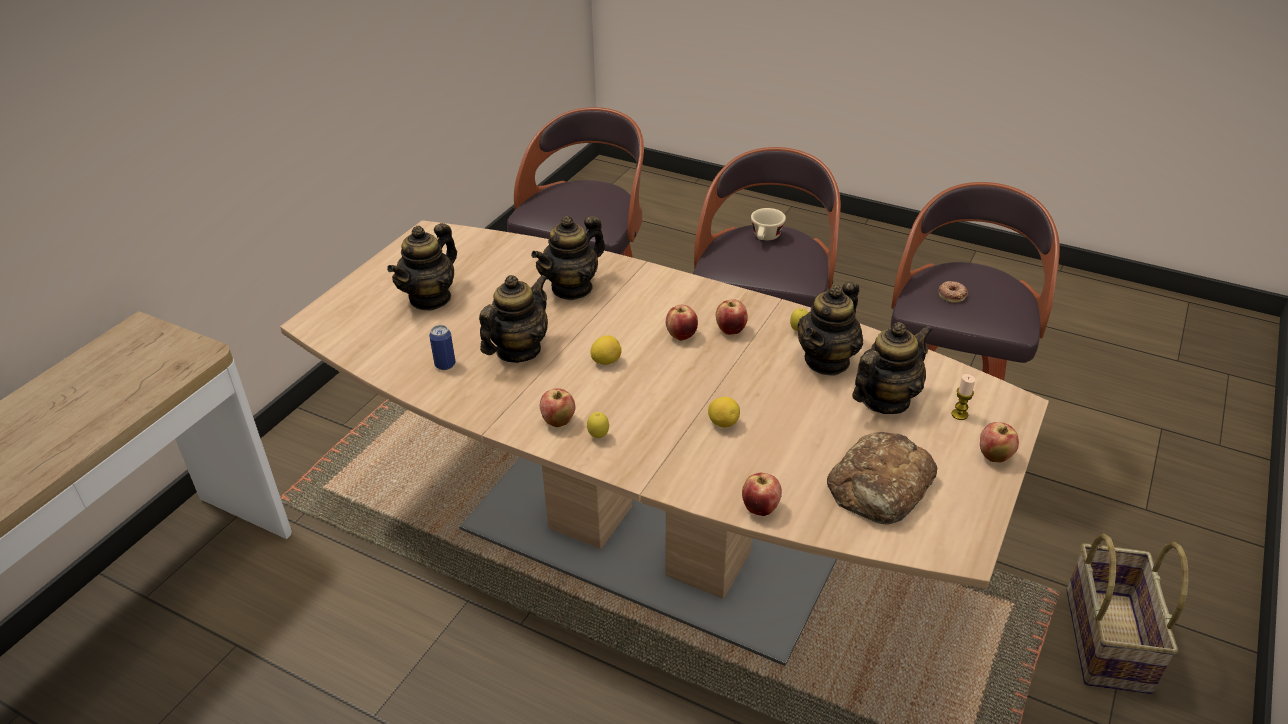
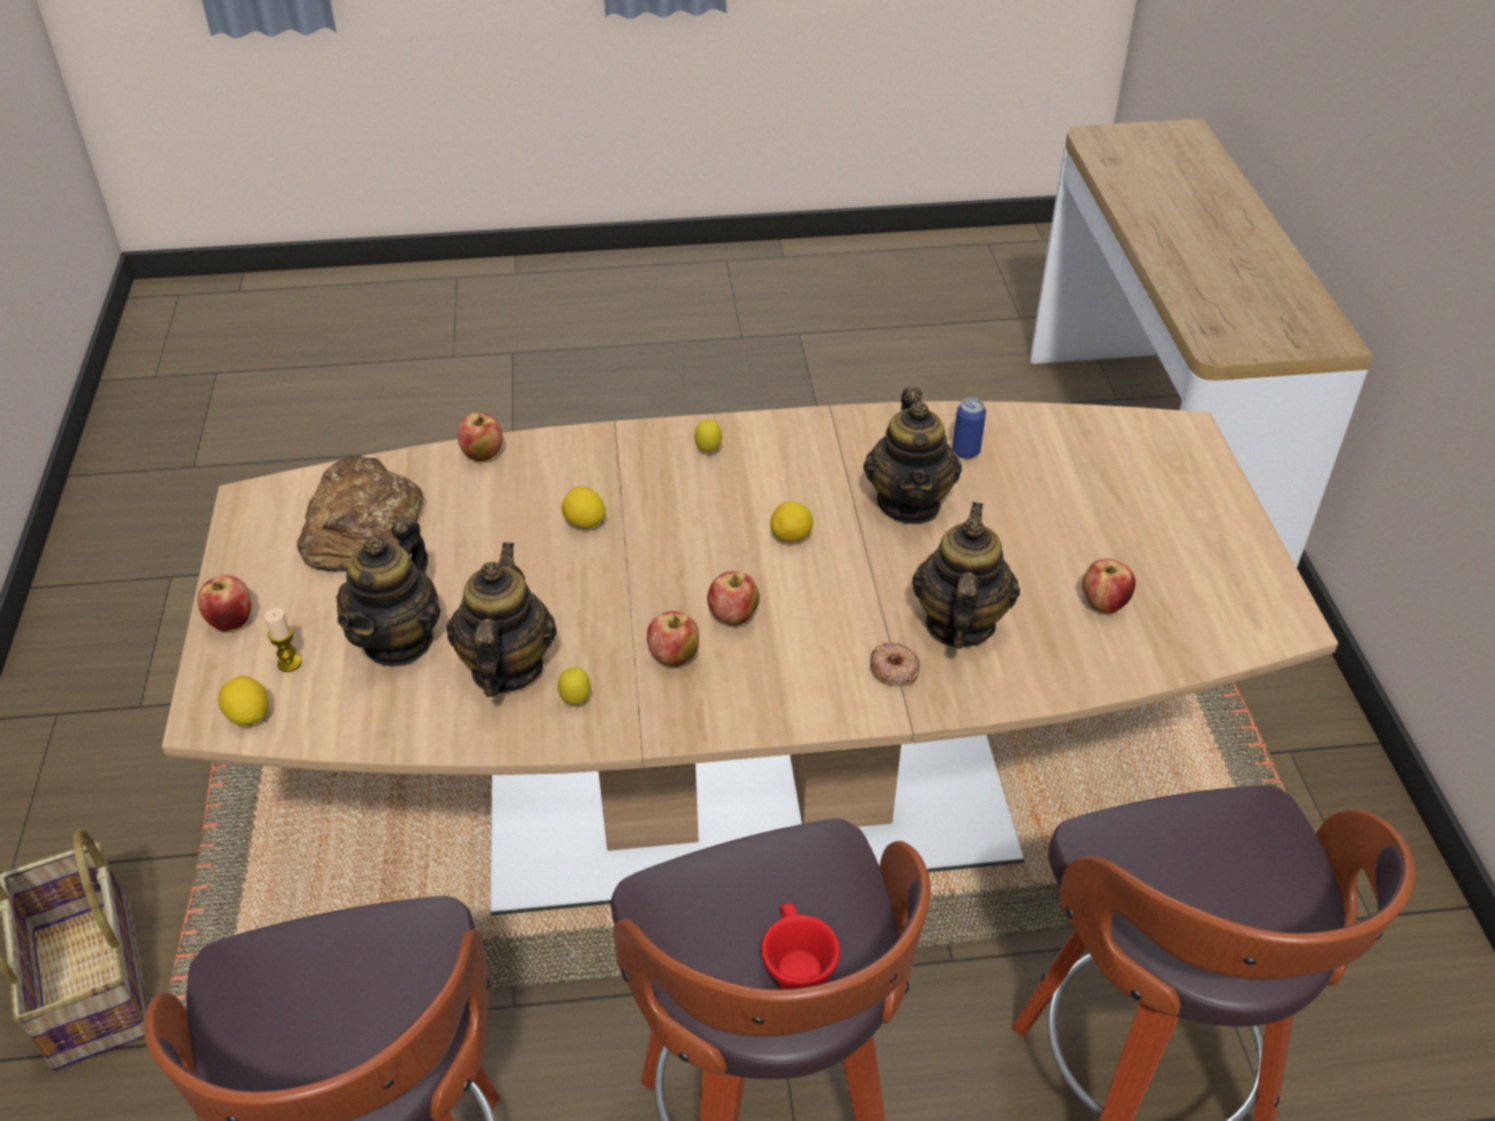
camera: 145 degrees right, 5 degrees up
teapot [387,223,457,311] -> none
apple [540,389,575,427] -> apple moved to [1082,559,1136,614]
beige cup [751,208,786,240] -> red cup [761,903,840,989]
donut [939,281,968,303] -> donut moved to [870,641,920,686]
none -> lemon [218,676,268,726]

